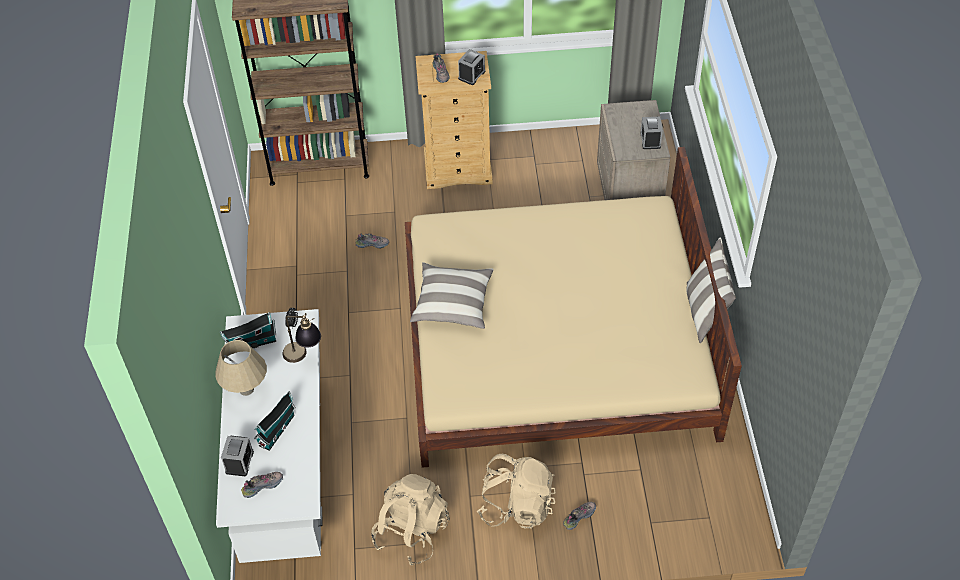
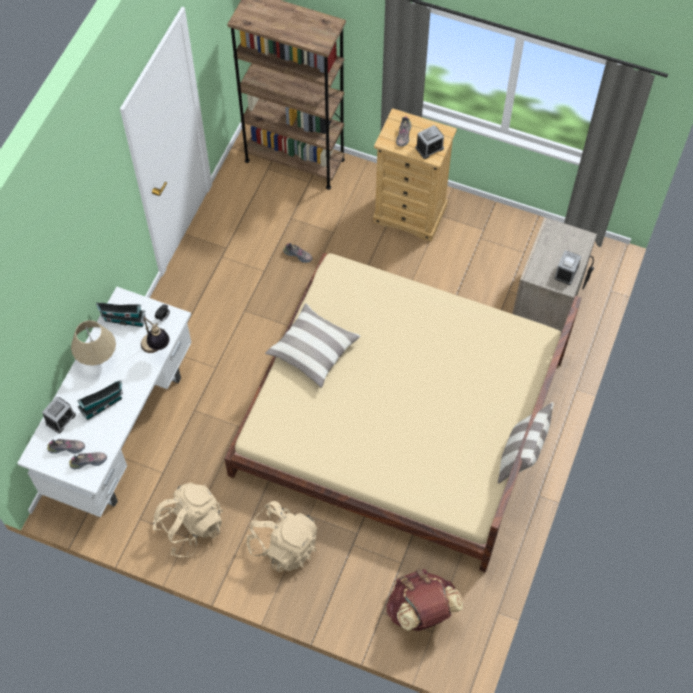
camera: 25 degrees right, 10 degrees up
shoe [563,502,596,530] -> shoe moved to [69,452,107,469]
none -> brown backpack [386,569,463,631]

